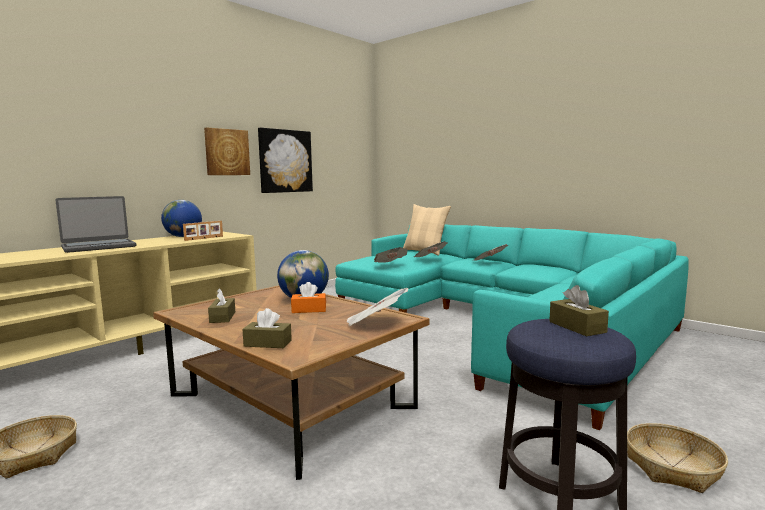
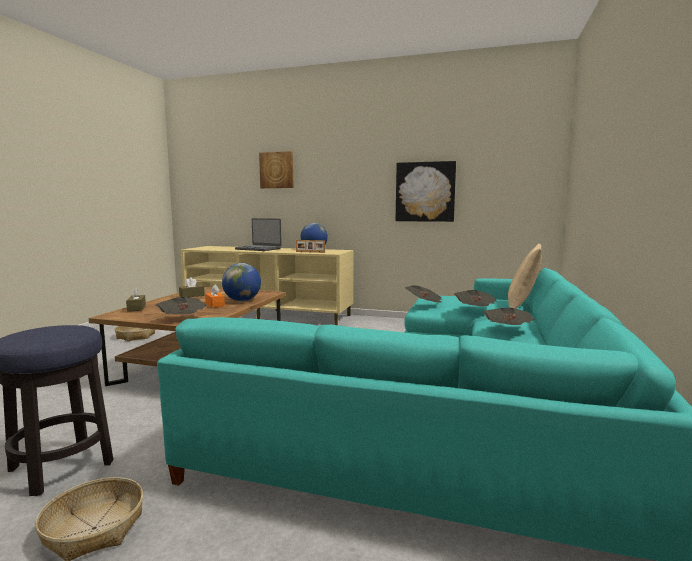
camera: 65 degrees right, 0 degrees up
picture [204,127,250,175] -> picture moved to [259,151,294,188]
brown tissue box [549,285,609,336] -> none

